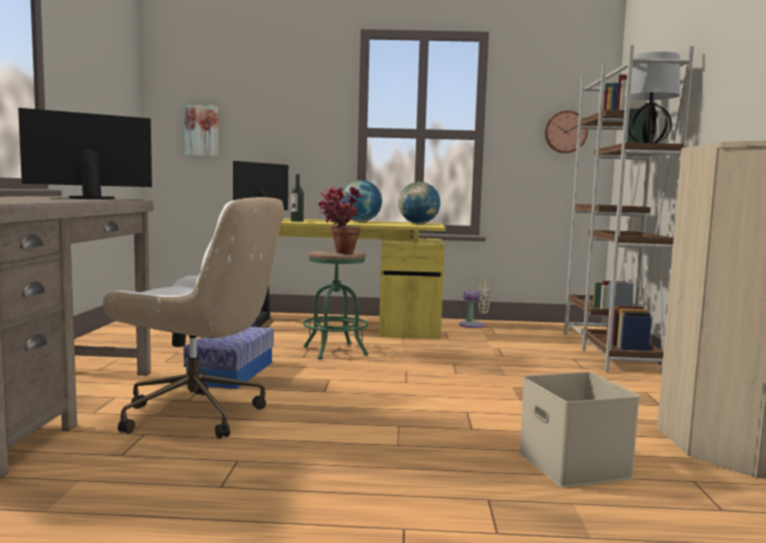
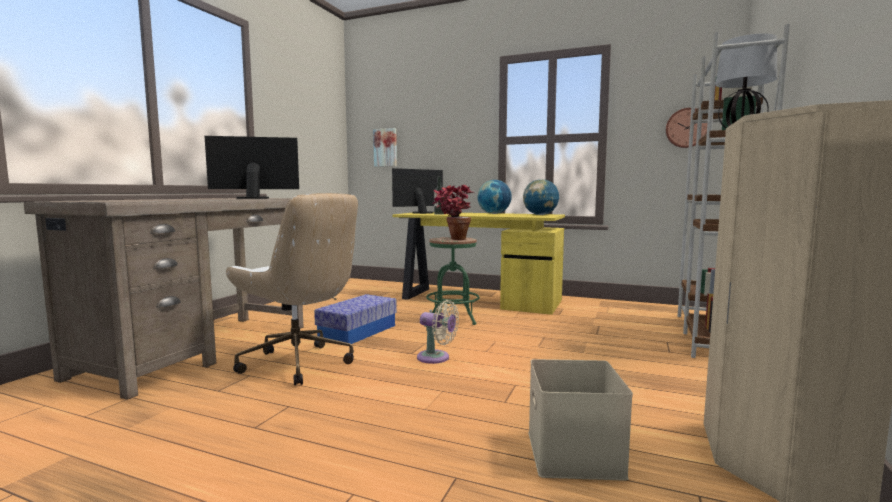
camera: 20 degrees right, 0 degrees up
beige fan [459,280,490,328] -> beige fan moved to [417,300,459,364]

